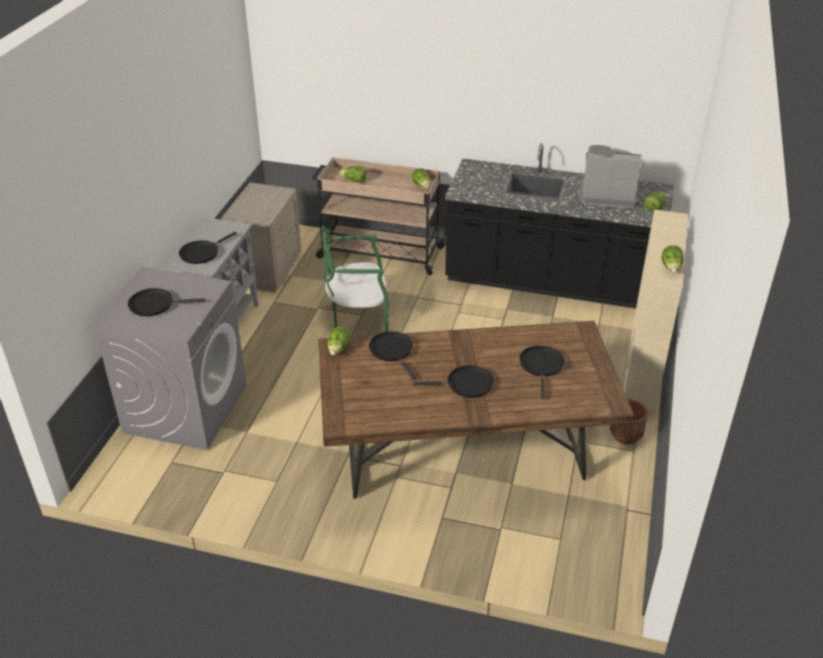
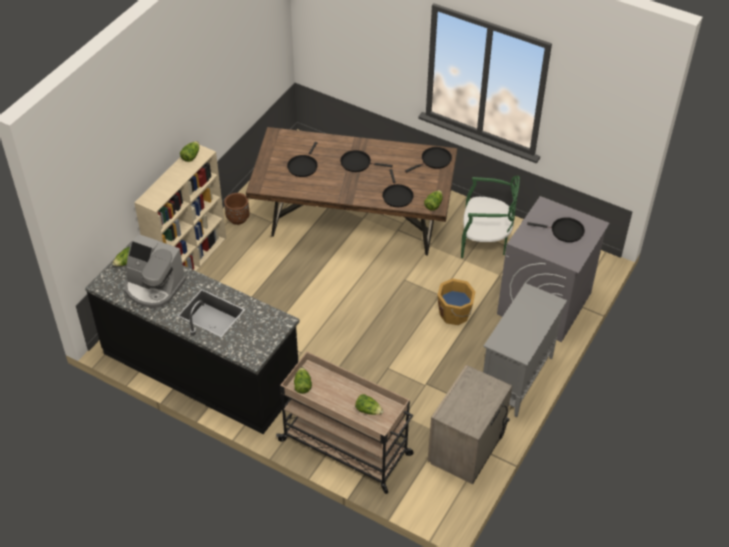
camera: 165 degrees left, 10 degrees up
black frying pan [179,232,237,264] -> black frying pan moved to [405,147,452,173]
green chair [321,226,389,332] -> green chair moved to [461,176,520,258]
none -> orange bucket [437,278,475,325]

